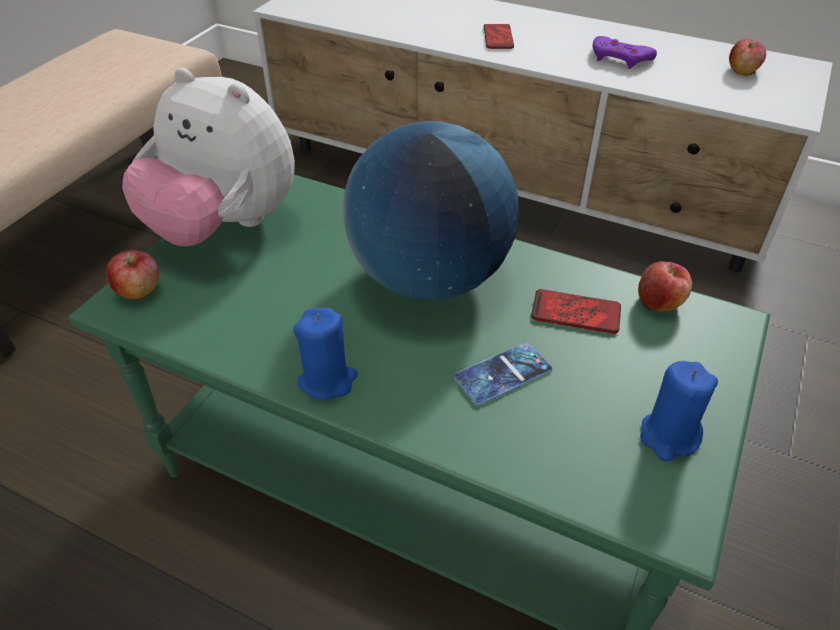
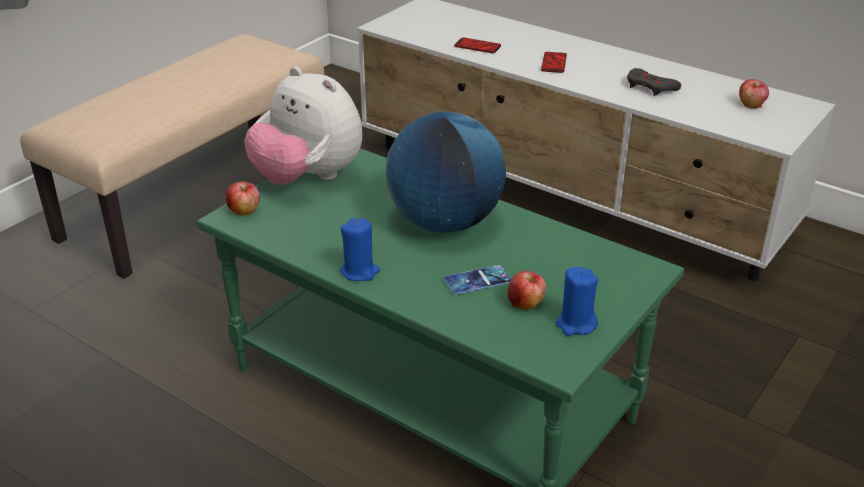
camera: 10 degrees right, 10 degrees down
phone [531,289,621,334] -> phone moved to [455,37,501,53]
purple game controller [593,36,657,69] -> grey game controller [627,68,681,96]
apple [638,261,692,312] -> apple moved to [507,271,546,310]

